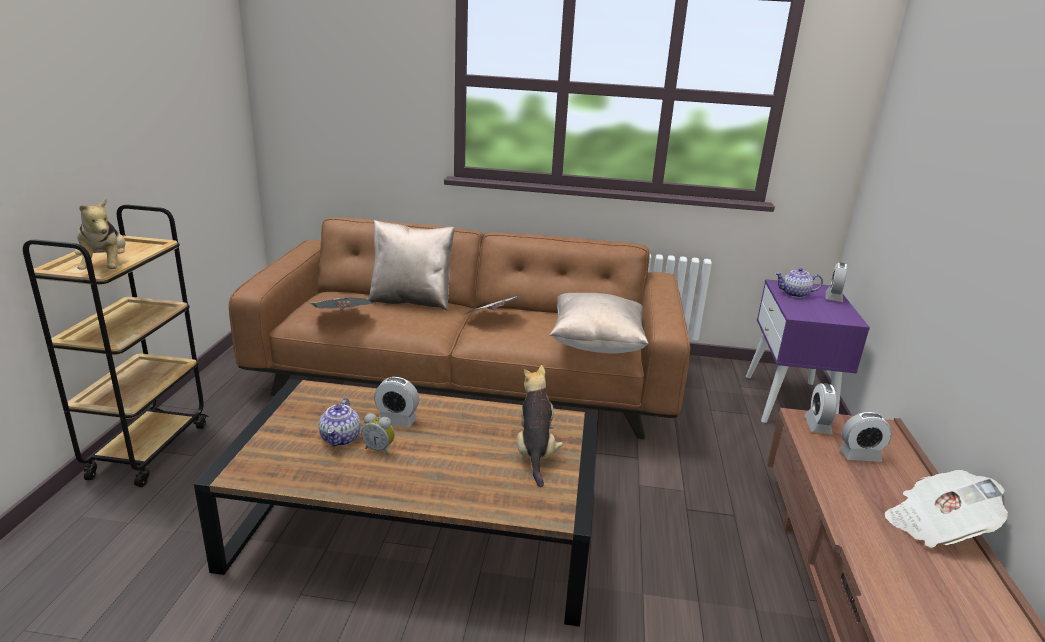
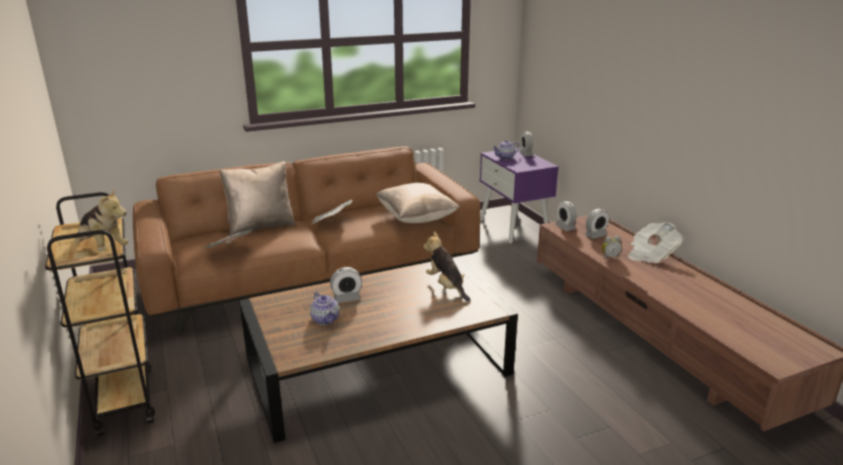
camera: 30 degrees left, 0 degrees up
alarm clock [361,413,395,455] -> alarm clock moved to [602,236,622,259]

